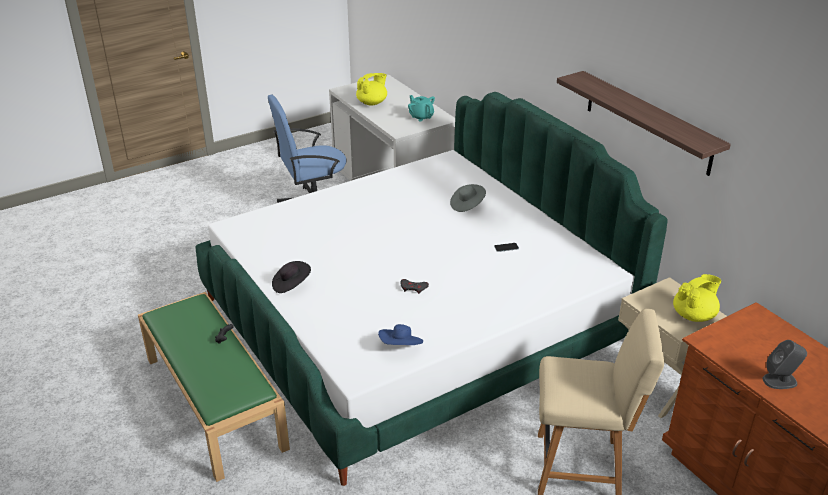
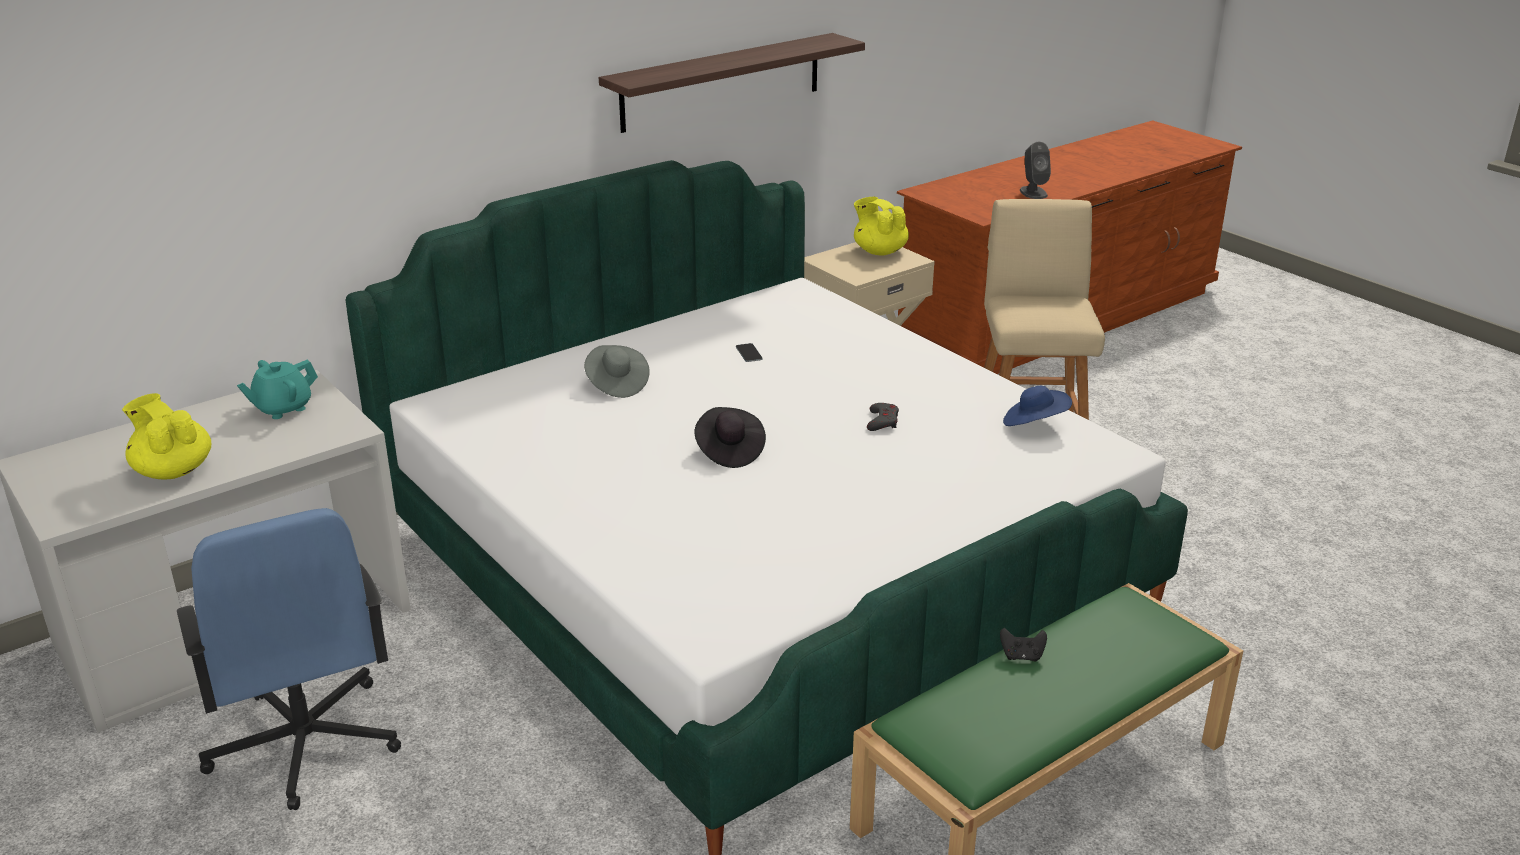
camera: 95 degrees left, 5 degrees down
black hat [272,261,311,293] -> black hat moved to [695,407,766,468]

